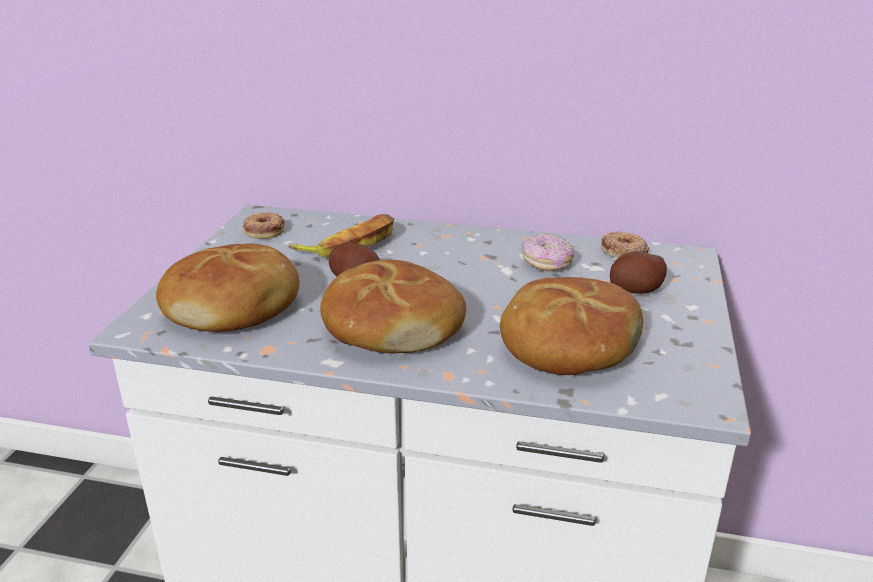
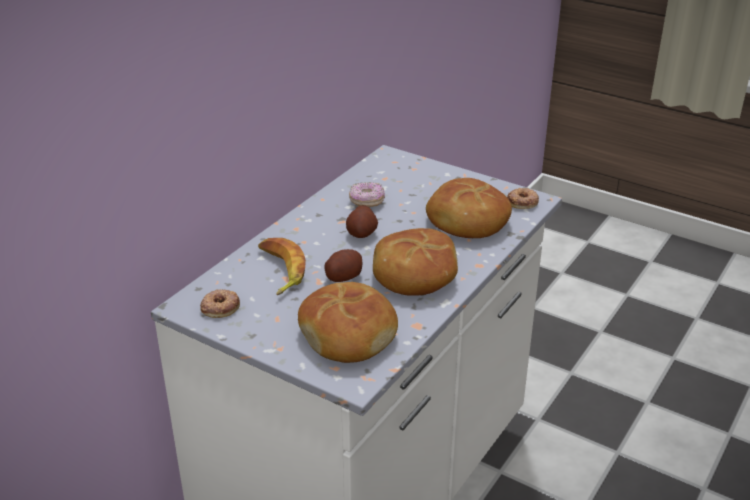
camera: 70 degrees left, 5 degrees up
donut [601,231,649,258] -> donut moved to [507,188,539,209]
potato [610,251,667,294] -> potato moved to [346,205,378,238]

